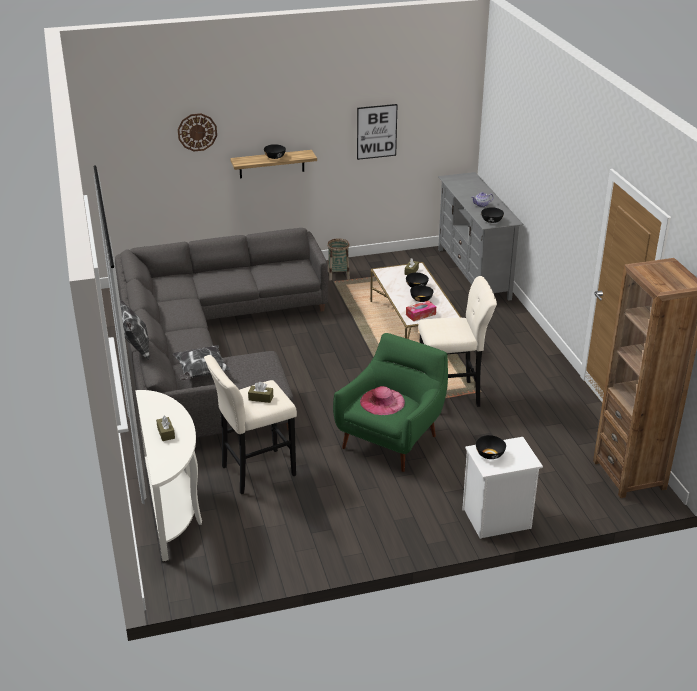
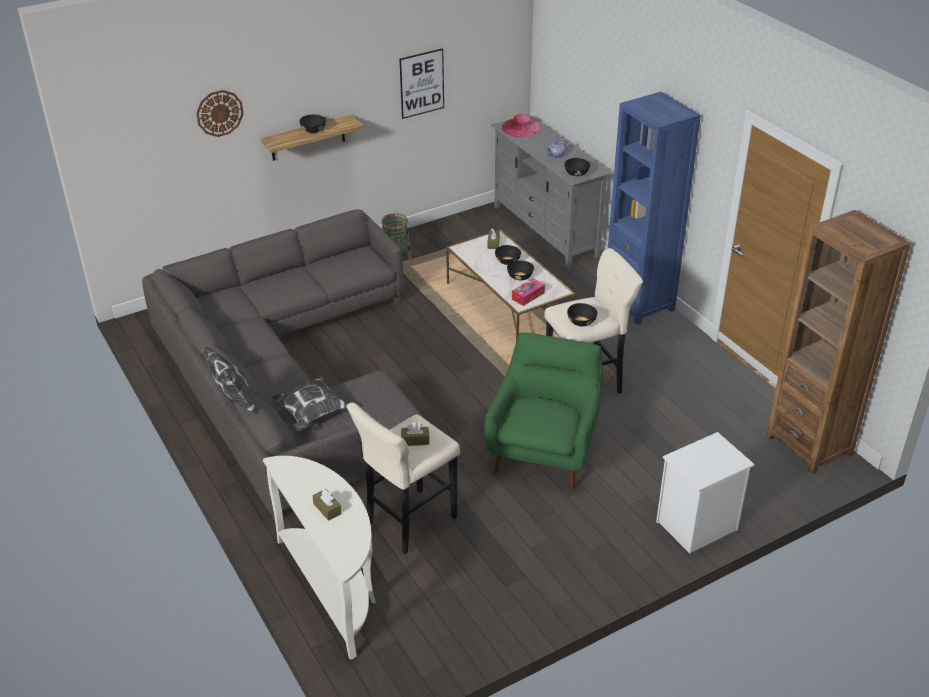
camera: 15 degrees left, 5 degrees up
pink hat [360,386,405,415] -> pink hat moved to [502,114,541,137]
black bowl [476,435,506,459] -> black bowl moved to [567,303,598,326]
none -> blue bookcase [608,92,701,325]

